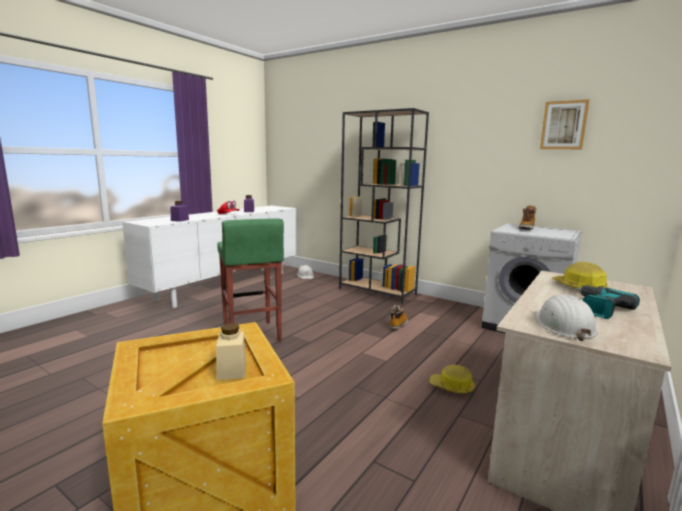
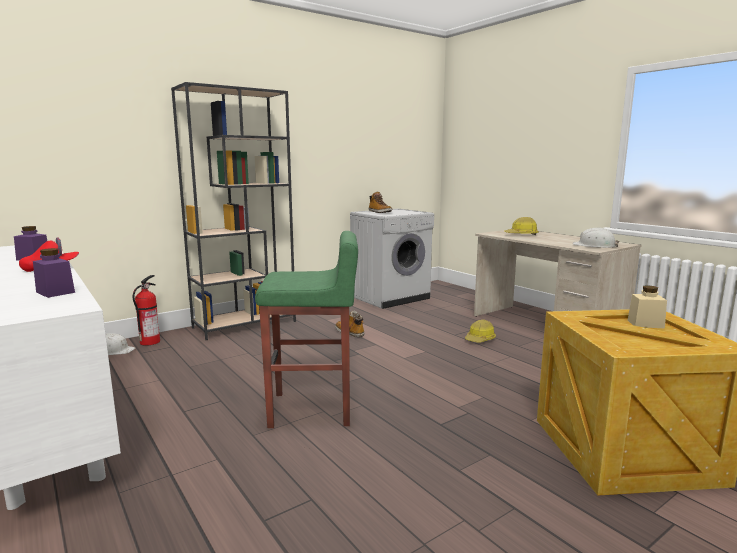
camera: 70 degrees left, 0 degrees up
picture [540,99,590,149] -> none
power drill [576,285,640,319] -> none
none -> fire extinguisher [133,275,160,346]

